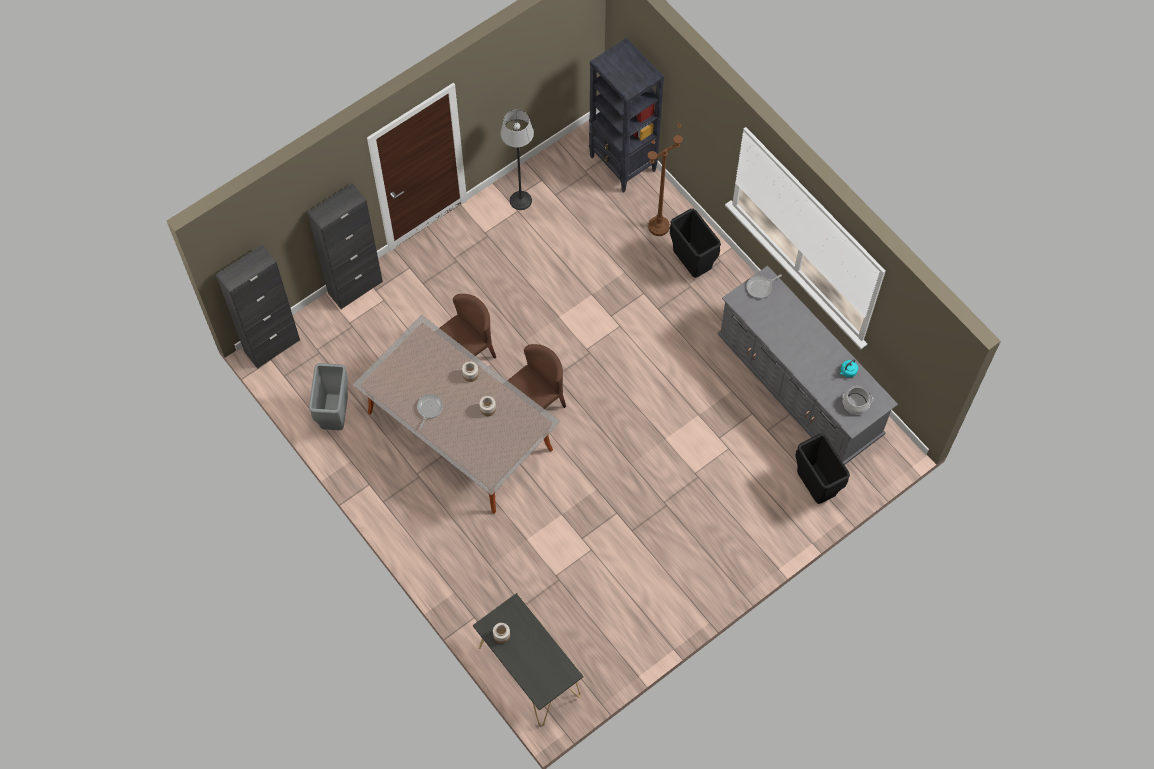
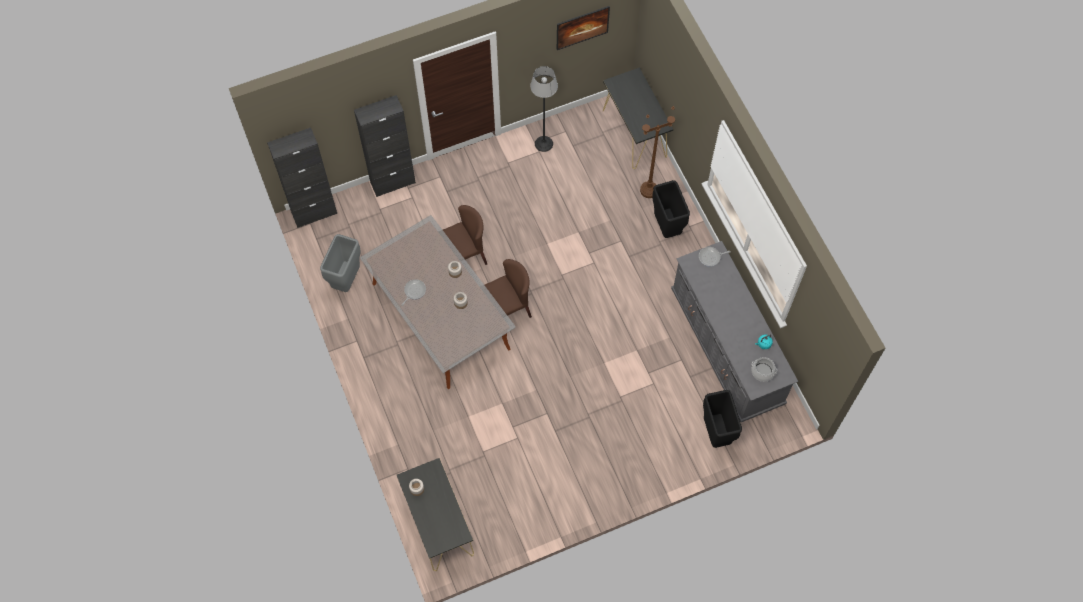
camera: 15 degrees right, 0 degrees up
black bookcase [589,38,664,193] -> black console table [603,67,673,169]
none -> picture [557,6,610,50]

